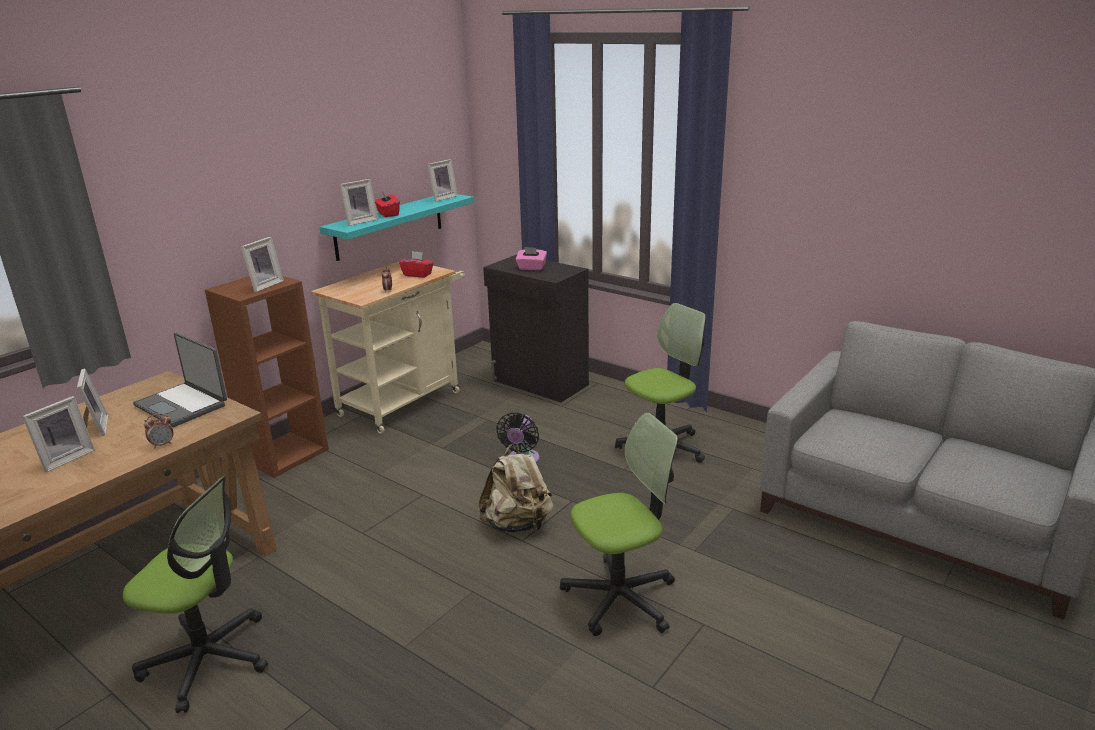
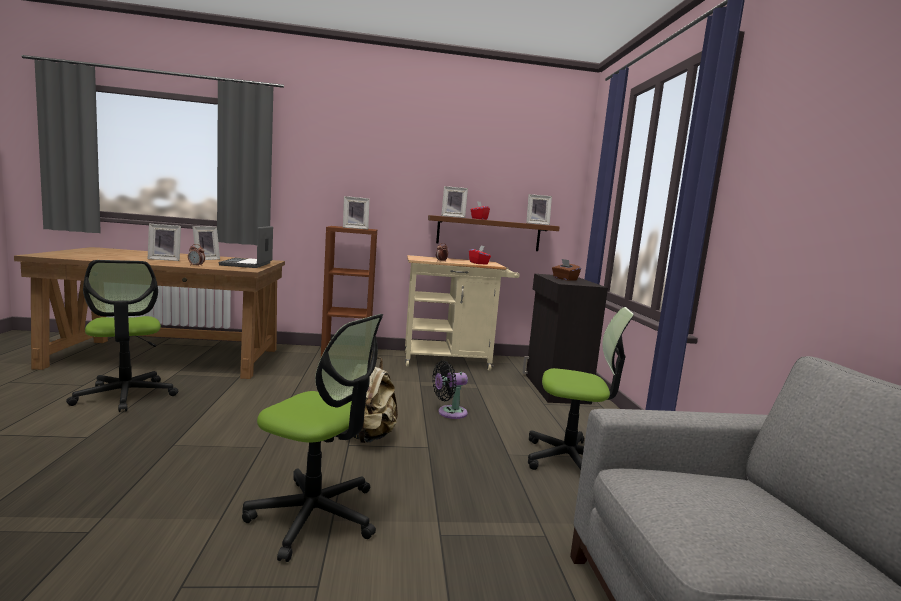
camera: 45 degrees right, 15 degrees down
turquoise shelf [320,194,474,261] -> brown shelf [428,215,560,251]
pink tissue box [516,247,547,270] -> brown tissue box [552,259,581,281]

